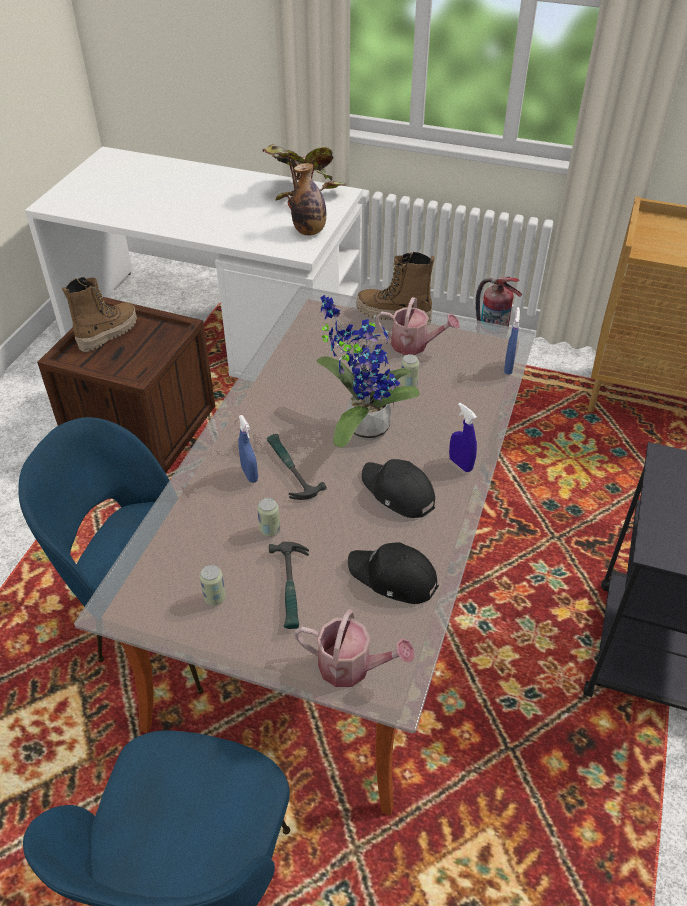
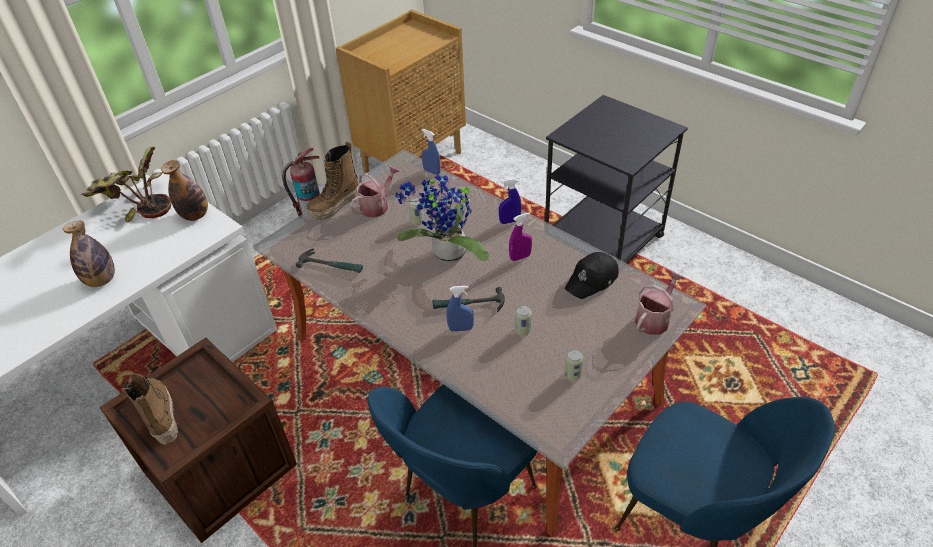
camera: 65 degrees left, 0 degrees up
hammer [269,542,309,629] -> hammer moved to [296,248,363,273]
black cap [362,459,435,518] -> purple spray bottle [509,212,532,261]
none -> bottle [63,221,115,287]

